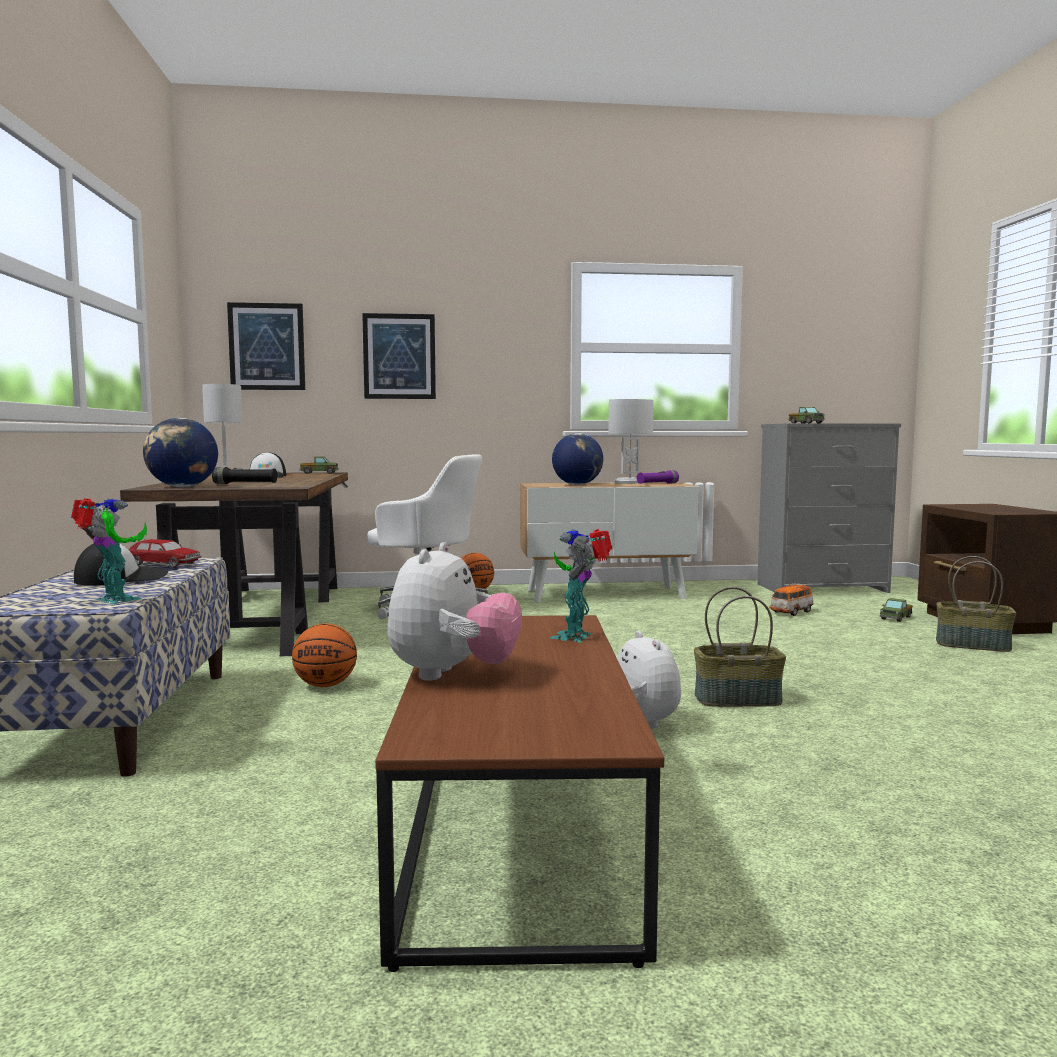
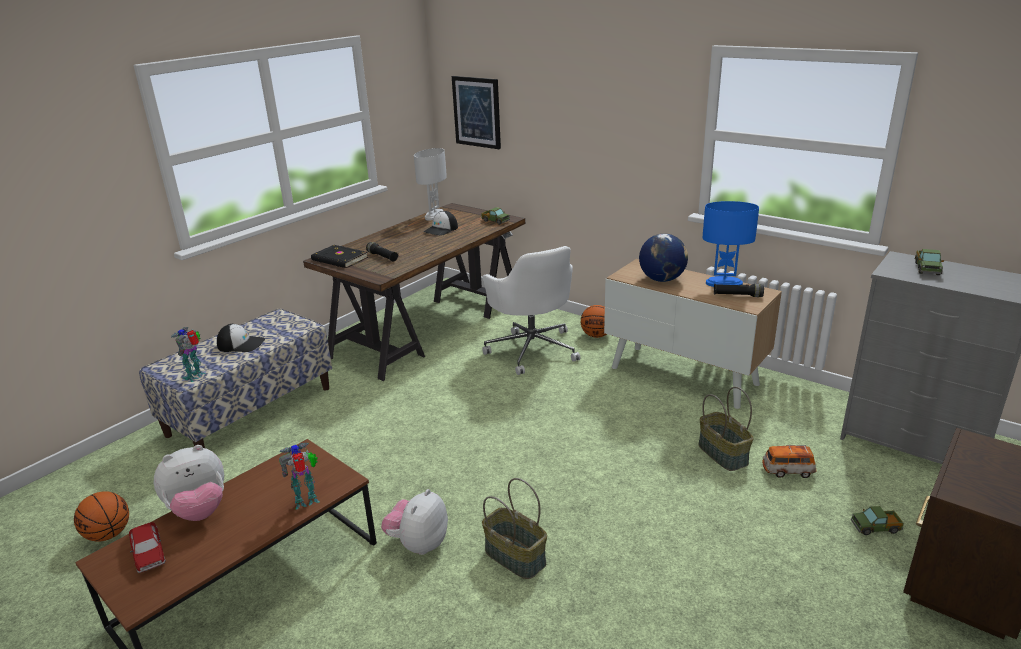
camera: 45 degrees right, 20 degrees up
toy robot [71,498,147,604] -> toy robot turned 150 degrees counterclockwise [171,327,206,382]
toy car [129,539,202,567] -> toy car moved to [129,522,166,573]
globe [143,418,218,487] -> black book [311,245,368,268]
basketball [292,624,357,687] -> basketball moved to [74,491,129,542]
picture [362,313,436,399] -> none
white table lamp [608,399,654,484] -> blue table lamp [703,201,759,287]
purple flashlight [636,470,679,484] -> black flashlight [714,284,764,297]
basket [936,556,1017,652] -> basket moved to [698,387,753,471]

